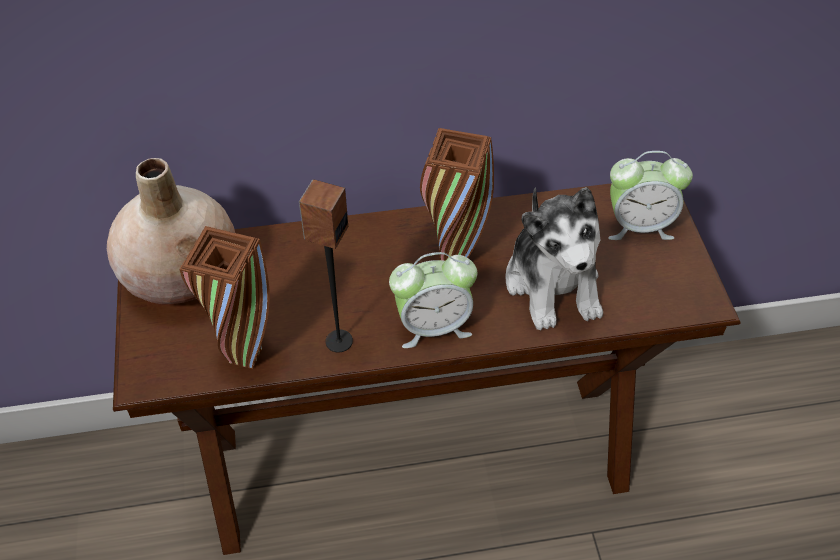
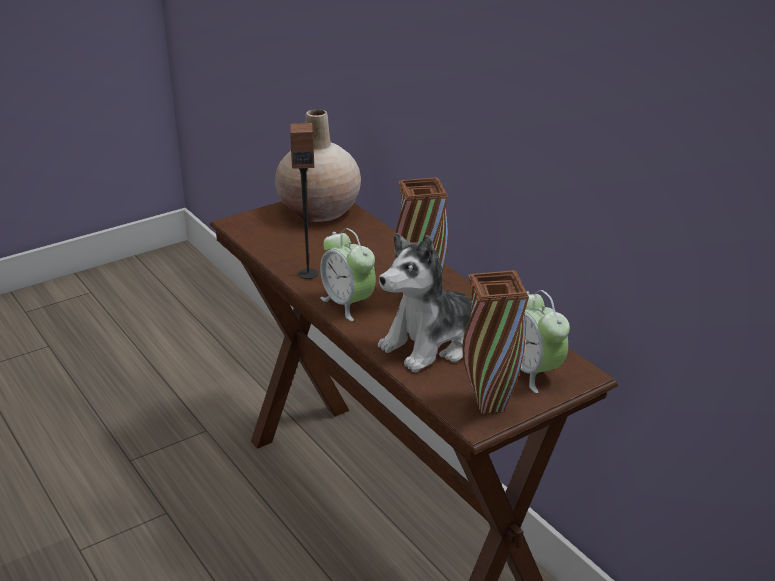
camera: 65 degrees right, 20 degrees down
brown vase [180,226,270,369] -> brown vase moved to [462,270,529,415]

